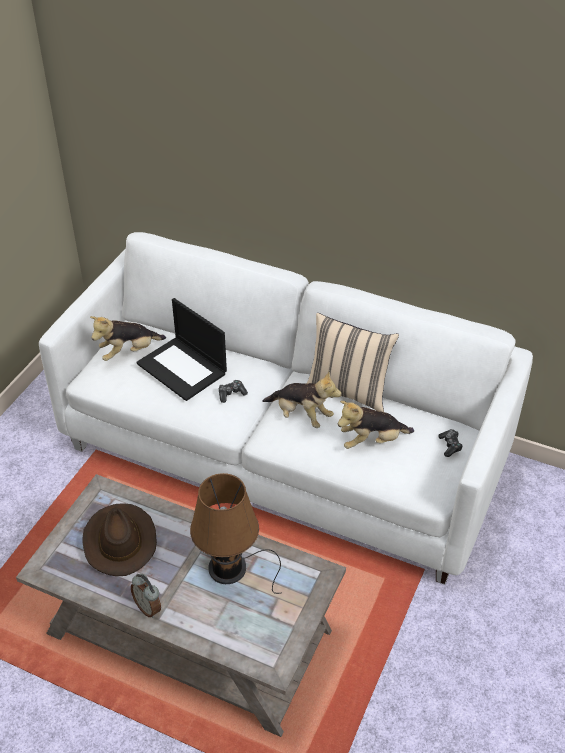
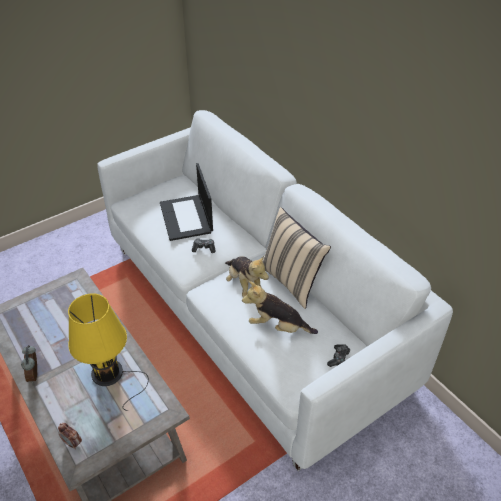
camera: 30 degrees right, 0 degrees up
brown hat [82,503,157,576] -> none
plush toy [90,316,166,361] -> none
brown table lamp [190,473,282,594] -> yellow table lamp [68,293,149,411]
none -> alarm clock [58,423,82,450]

